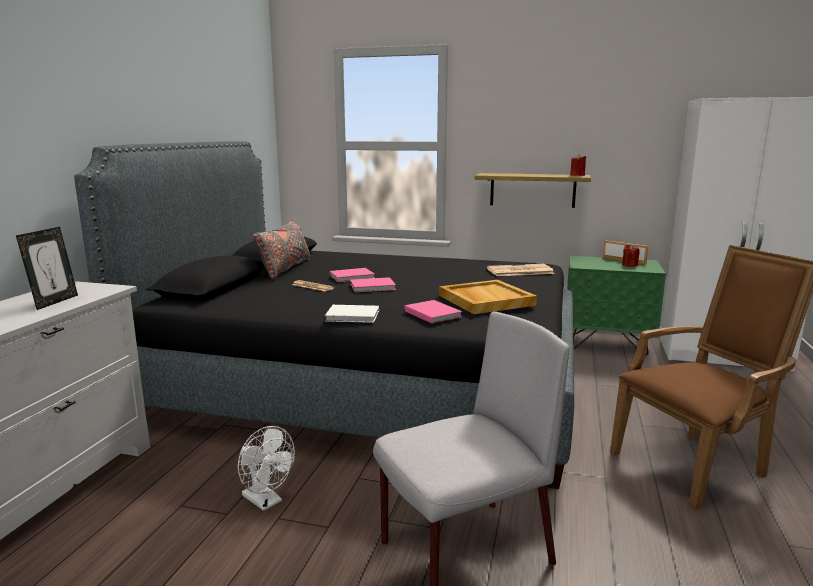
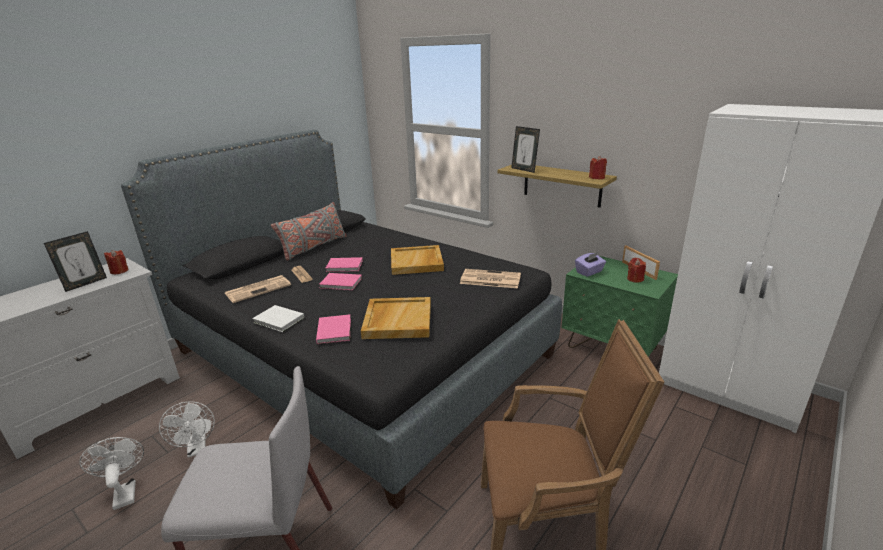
camera: 25 degrees right, 10 degrees up
none -> white fan [80,437,144,510]
none -> red candle [104,250,129,274]
none -> newspaper [225,275,291,303]
none -> beige tray [391,245,444,275]
none -> picture frame [511,126,540,173]
none -> purple tissue box [575,252,606,277]

